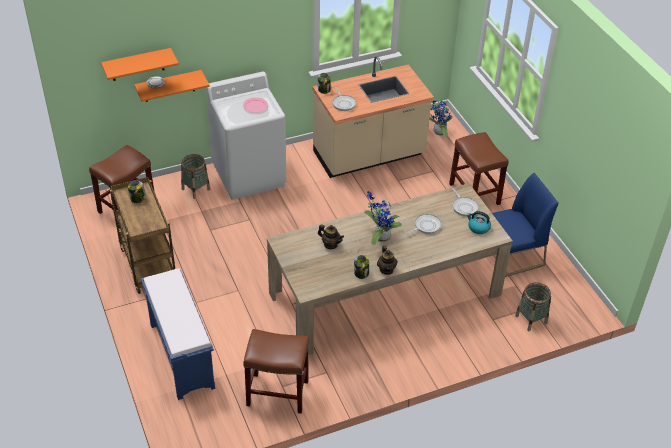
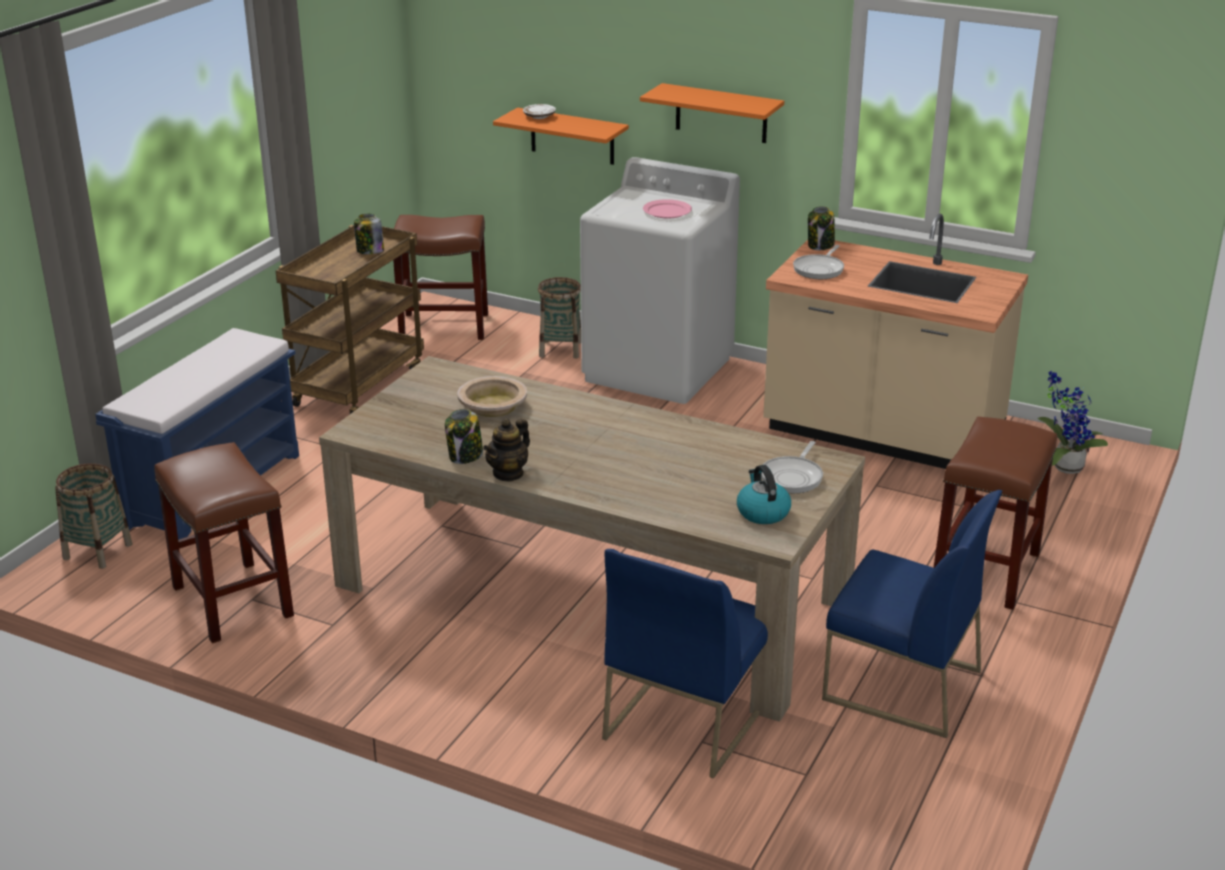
camera: 50 degrees right, 15 degrees down
orange shelf [101,48,179,81] -> orange shelf moved to [640,83,784,143]
teapot [318,224,344,249] -> beige bowl [458,376,527,417]
potted plant [364,191,402,245] -> none
frying pan [406,214,442,235] -> none
basket [515,282,551,331] -> basket moved to [55,463,133,569]
none -> blue chair [602,549,768,779]

